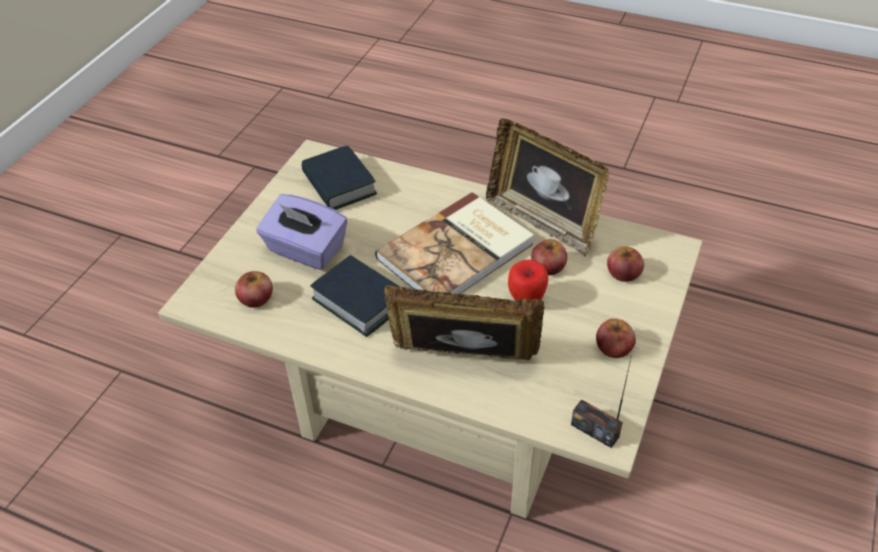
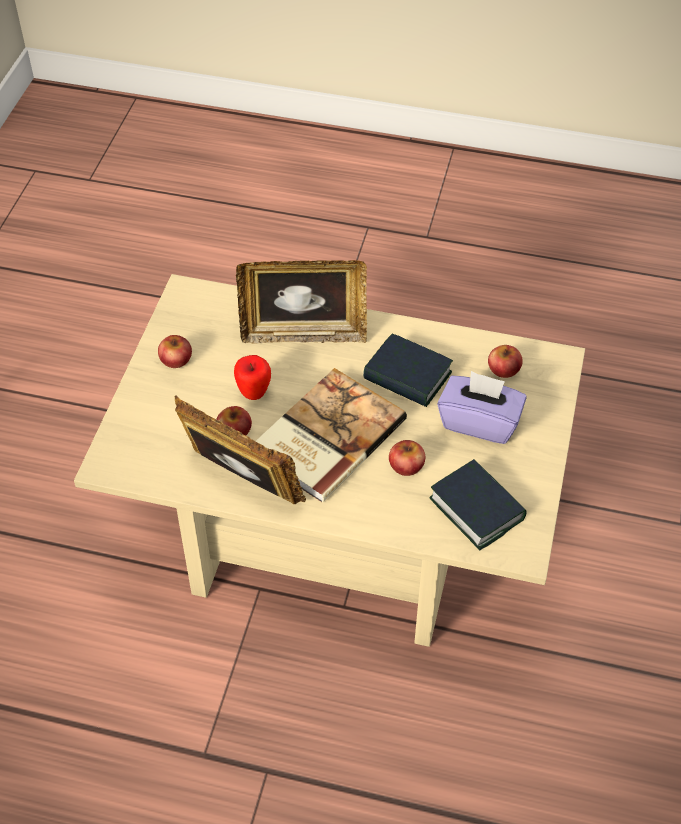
camera: 170 degrees right, 5 degrees up
radio [571,355,632,448] -> none
apple [607,246,644,282] -> apple moved to [389,440,425,476]

